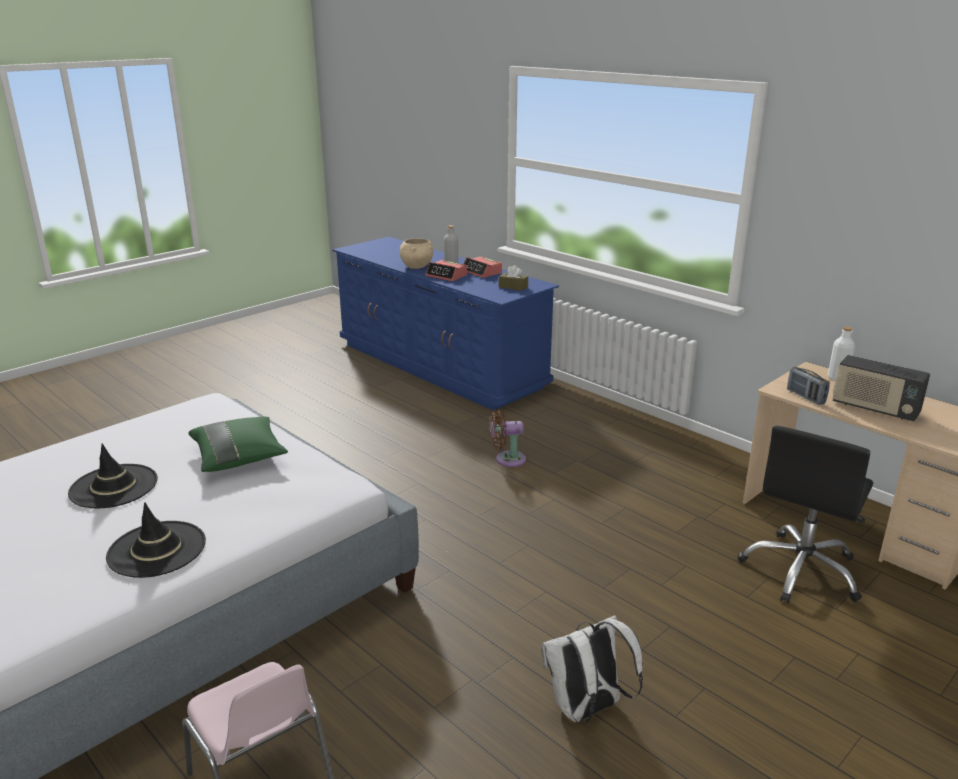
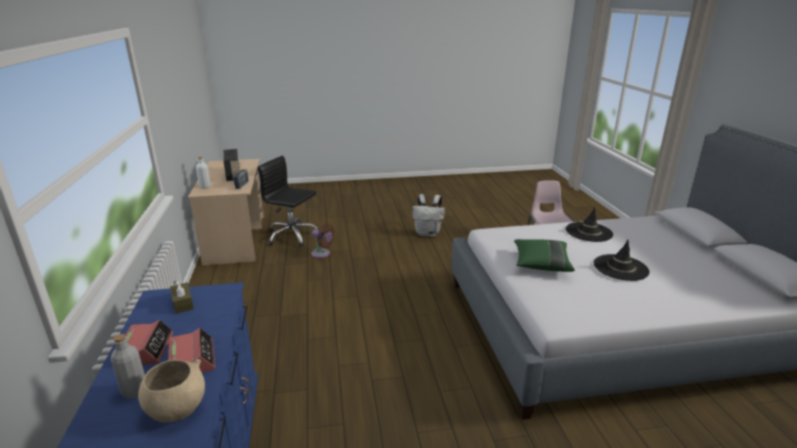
camera: 145 degrees left, 0 degrees up
brown fan [490,409,526,467] -> brown fan moved to [311,224,335,258]
black office chair [738,426,873,603] -> black office chair turned 135 degrees counterclockwise [257,156,317,247]

